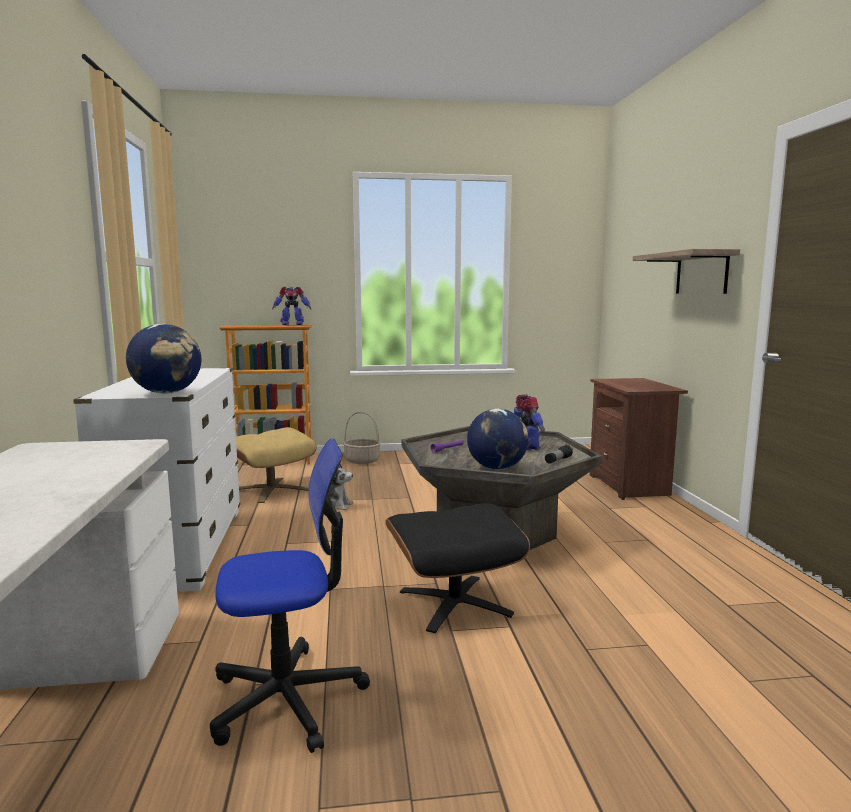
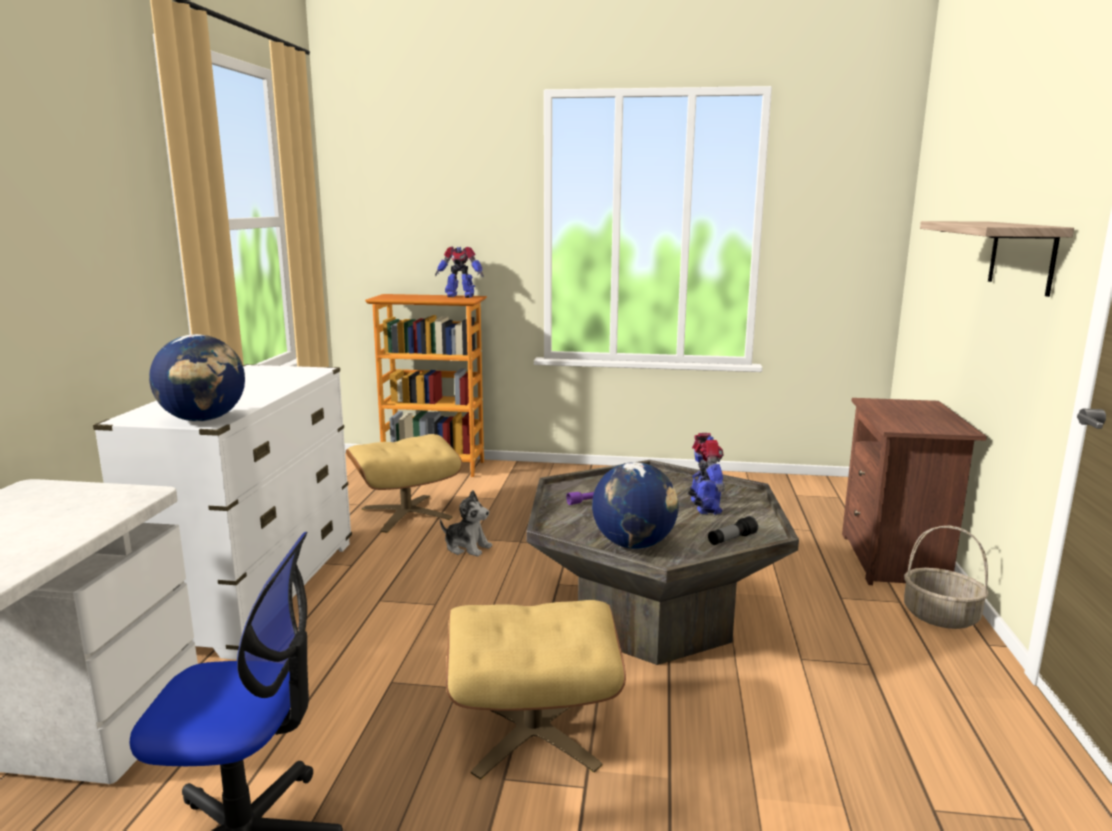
camera: 15 degrees right, 5 degrees up
basket [343,412,381,464] -> basket moved to [904,526,989,629]
black ottoman [385,503,530,633] -> beige ottoman [446,600,626,780]

